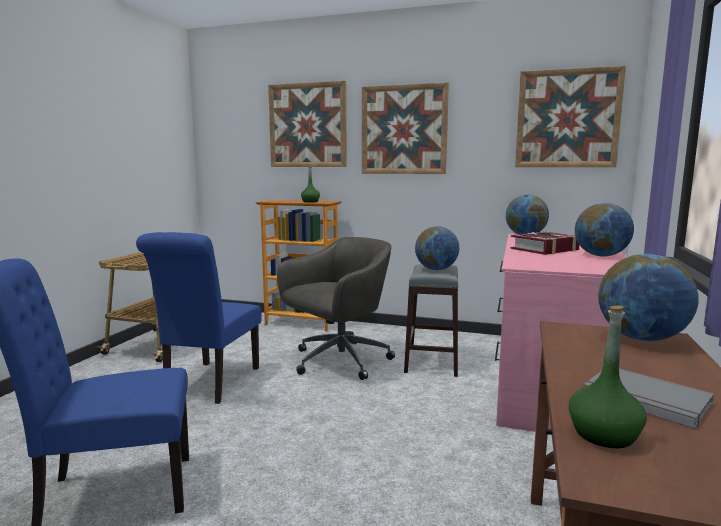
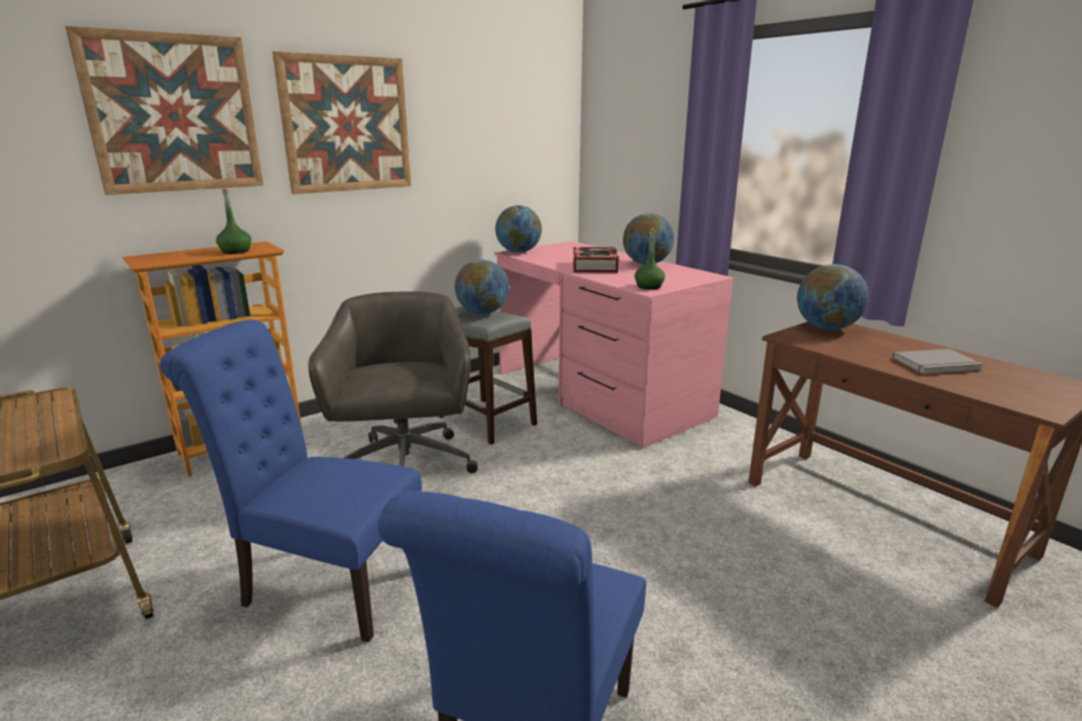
camera: 55 degrees left, 10 degrees up
blue chair [136,232,261,404] -> blue chair turned 150 degrees clockwise [160,320,422,642]
picture [515,66,626,167] -> none
green bottle [569,306,647,448] -> green bottle moved to [635,229,665,290]

